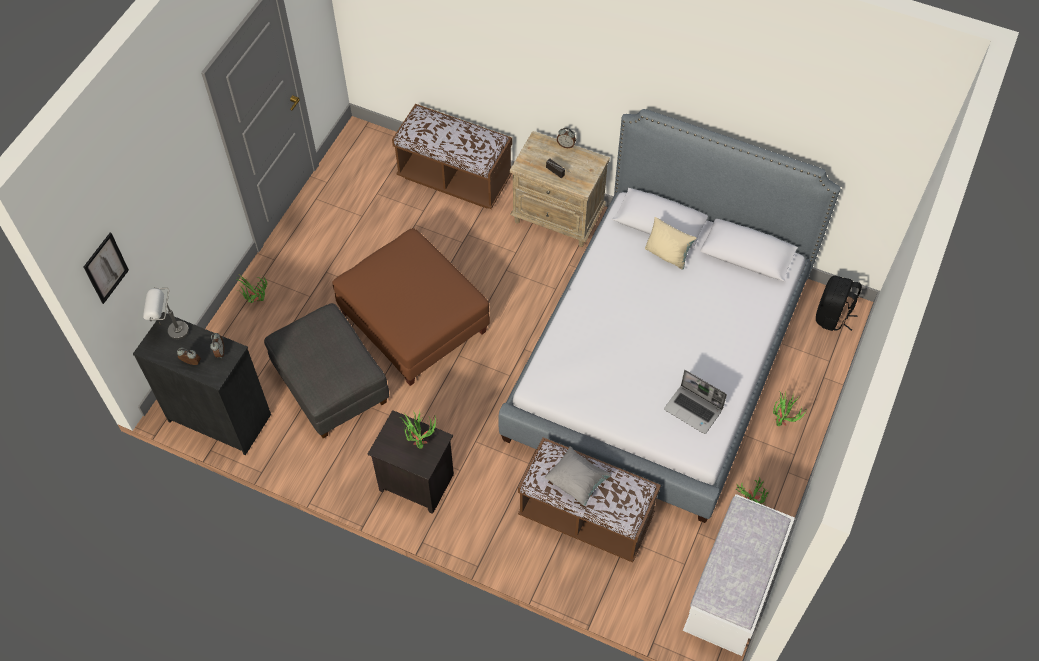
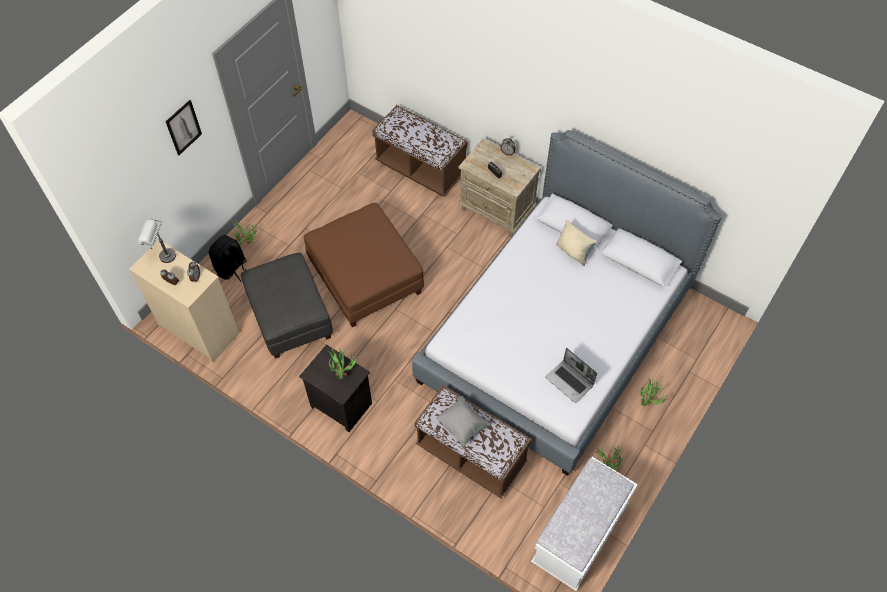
camera: 10 degrees right, 0 degrees up
picture [84,233,129,304] -> picture moved to [166,100,202,155]
black dresser [133,312,271,455] -> beige dresser [129,240,240,362]
black backpack [816,276,862,331] -> black backpack moved to [209,235,247,282]

